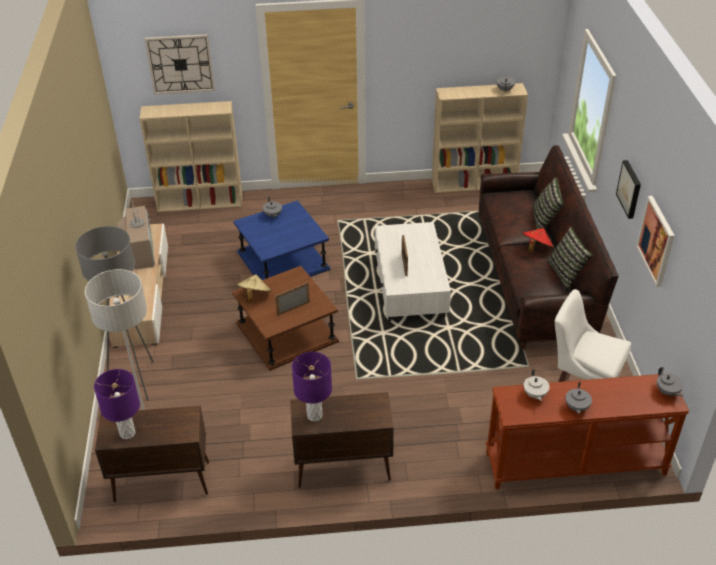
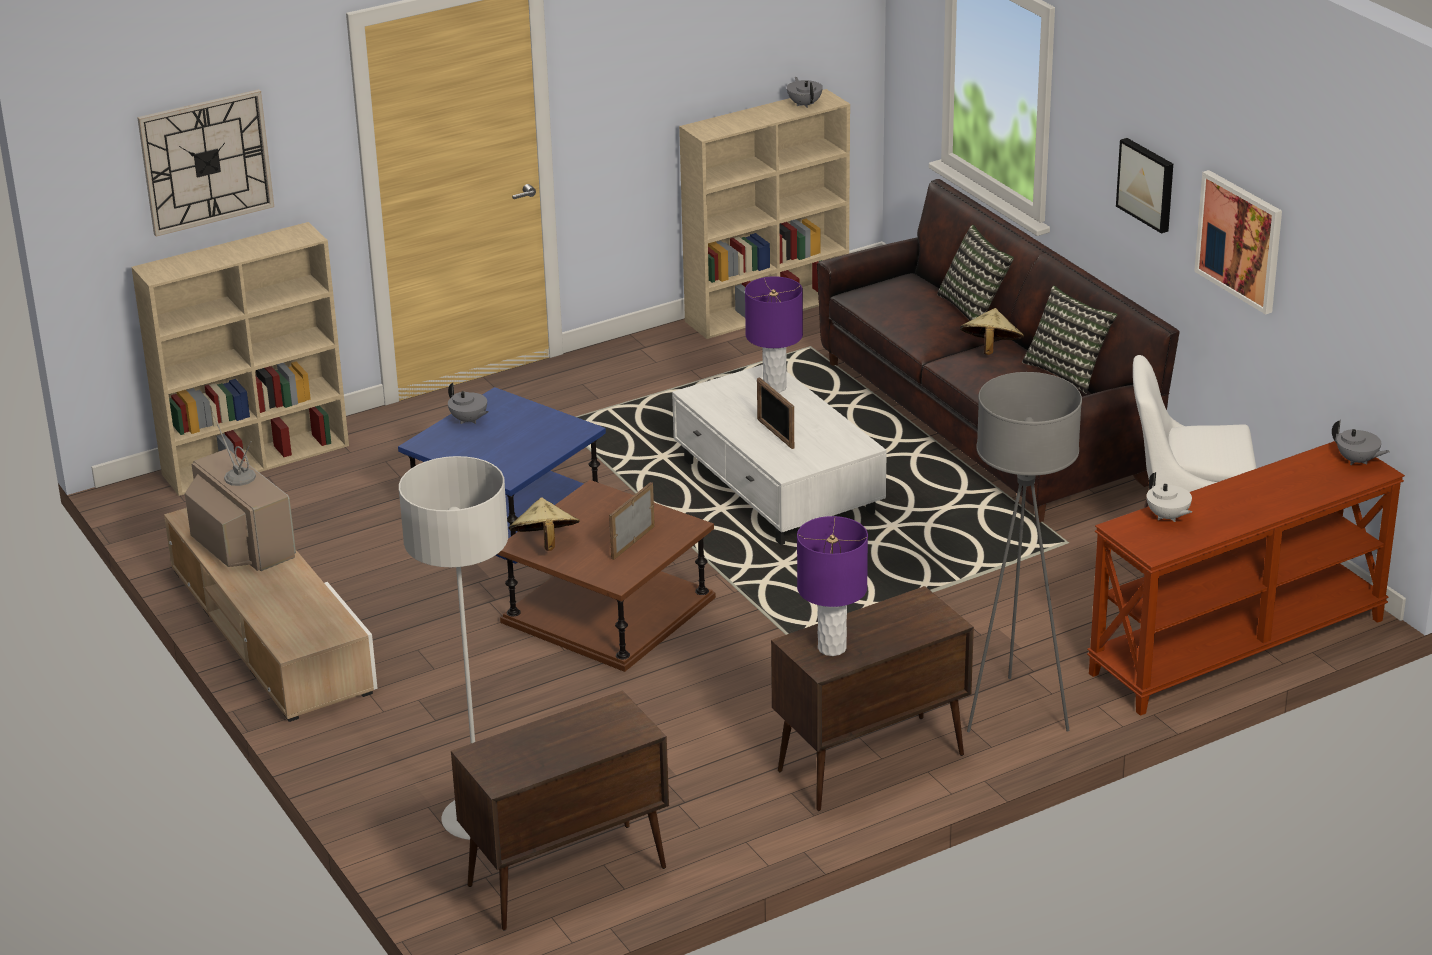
camera: 25 degrees left, 10 degrees down
grey floor lamp [75,226,154,400] -> grey floor lamp moved to [967,372,1082,732]
purple table lamp [94,369,140,439] -> purple table lamp moved to [745,276,803,393]
red hat [522,228,554,252] -> beige hat [960,308,1024,355]
grey teapot [565,382,592,414] -> none

